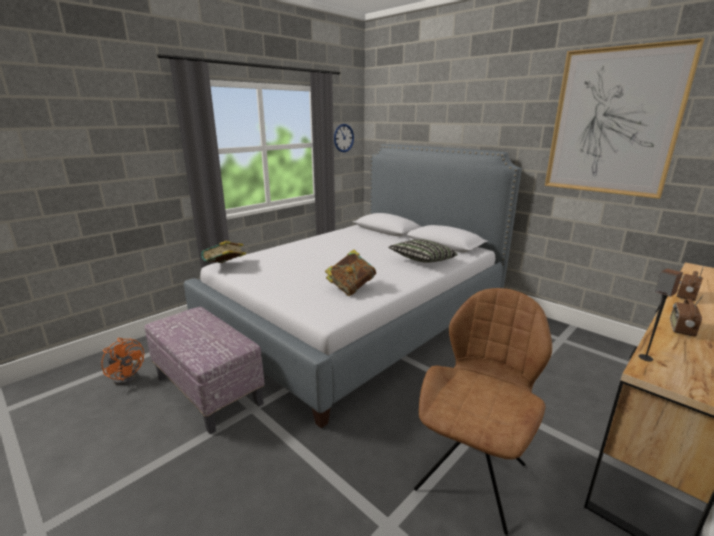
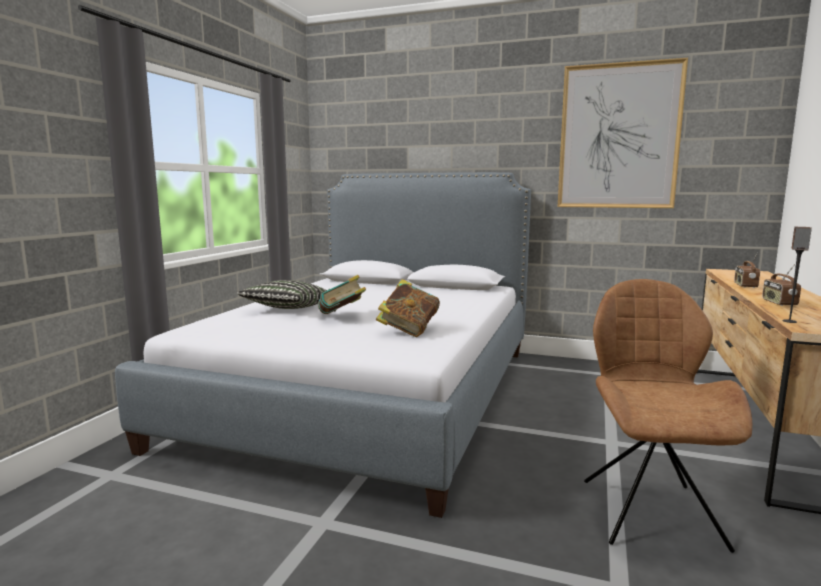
camera: 25 degrees left, 10 degrees down
orange fan [101,338,144,386] -> none
ottoman [144,307,265,434] -> none
book [201,241,246,263] -> book moved to [318,275,366,314]
wall clock [334,124,354,152] -> none
pillow [388,239,458,263] -> pillow moved to [237,280,327,309]

